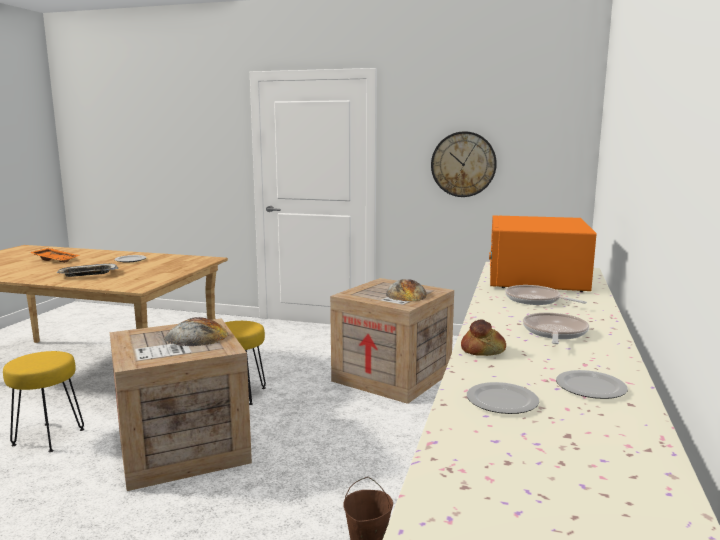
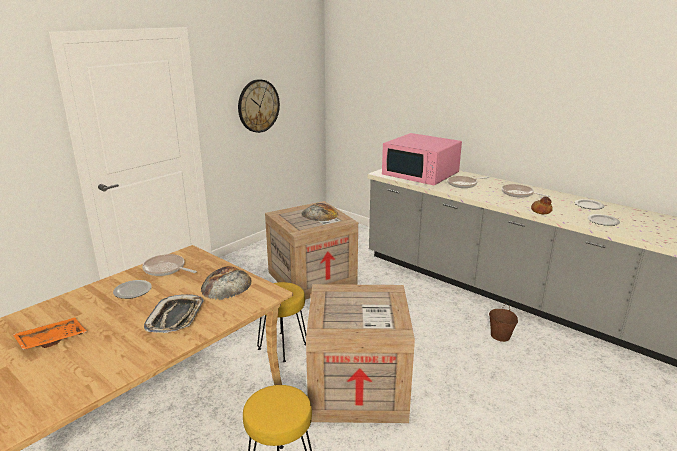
camera: 65 degrees left, 10 degrees up
bread [164,317,228,346] -> bread moved to [201,266,252,300]
orange microwave [489,215,596,292] -> pink microwave [382,133,462,185]
none -> frying pan [142,254,197,276]

